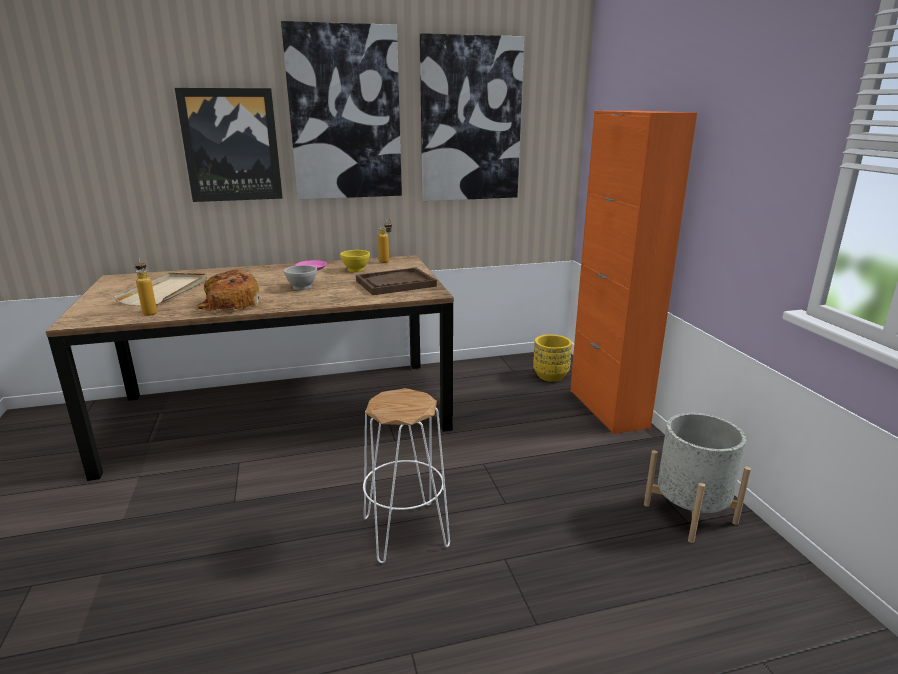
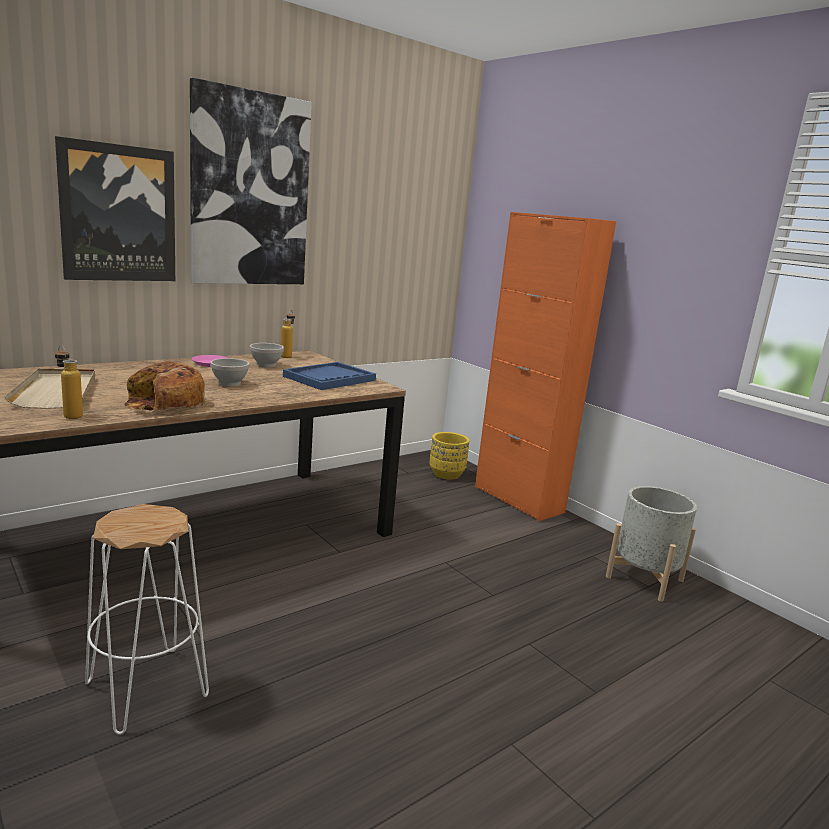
camera: 25 degrees left, 5 degrees down
yellow bowl [340,250,370,272] -> white bowl [250,343,284,368]
brown tray [356,268,437,295] -> blue tray [283,362,376,390]
white stool [363,388,450,563] -> white stool moved to [85,504,209,735]
picture [420,33,524,201] -> none

